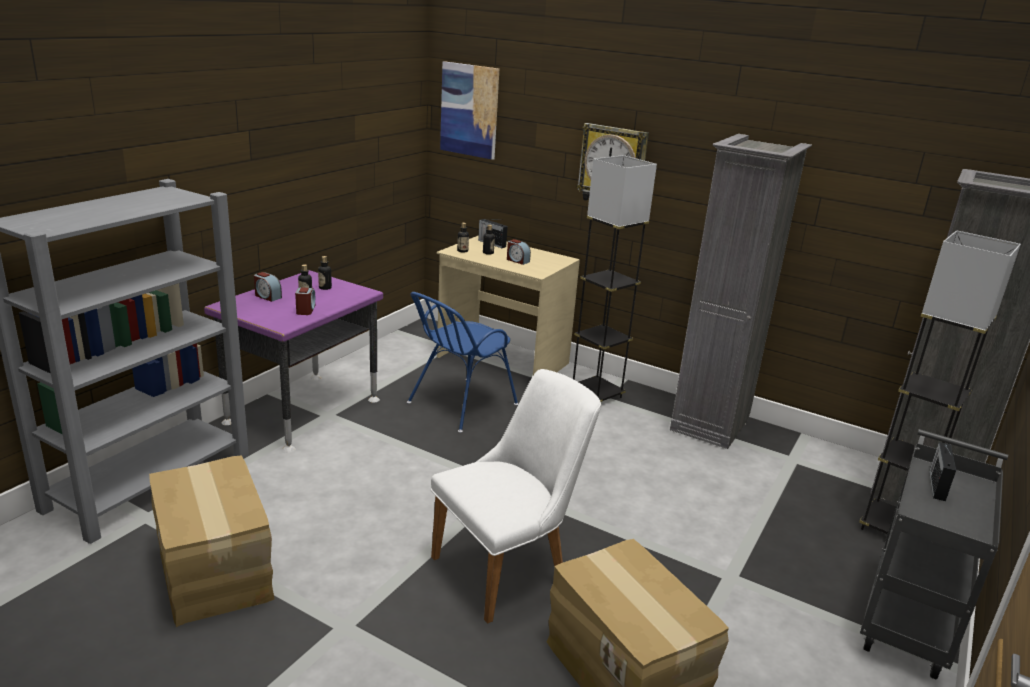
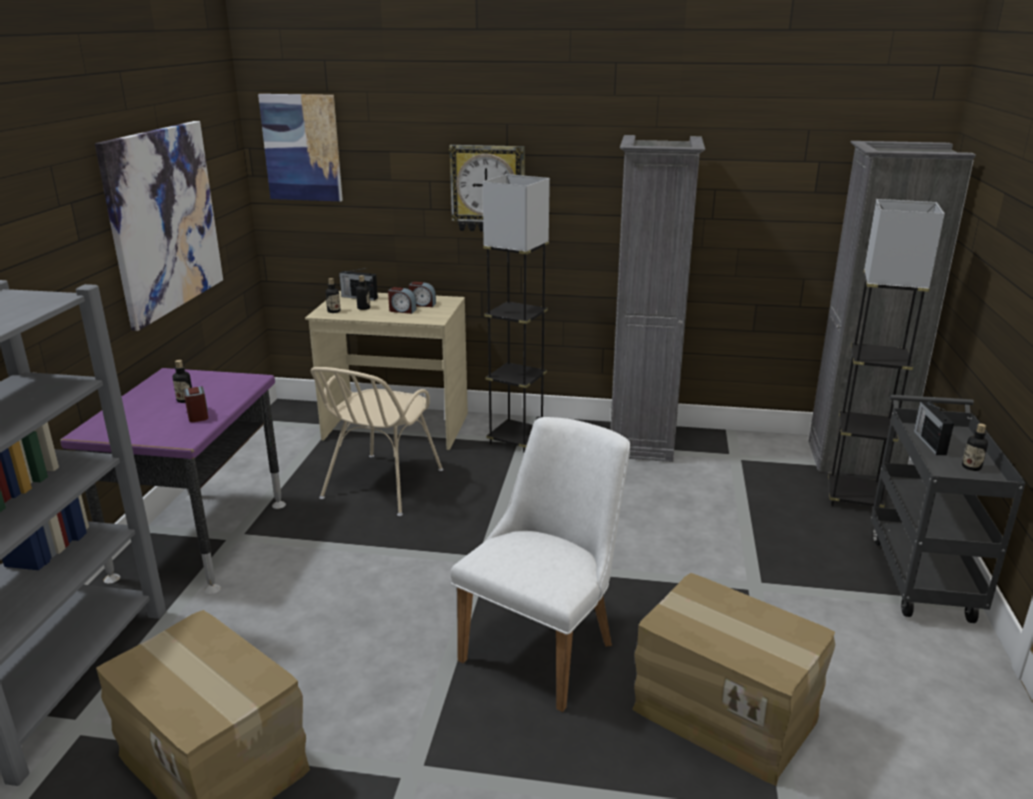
camera: 20 degrees left, 0 degrees up
alarm clock [254,272,282,302] -> alarm clock moved to [409,282,436,307]
bottle [318,256,332,290] -> bottle moved to [962,423,988,471]
blue chair [407,292,518,433] -> beige chair [311,367,443,516]
none -> picture [95,121,223,331]

